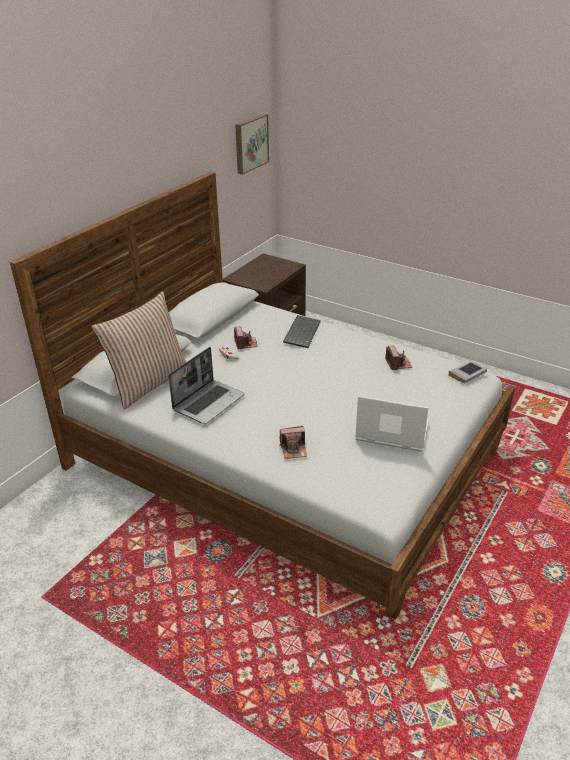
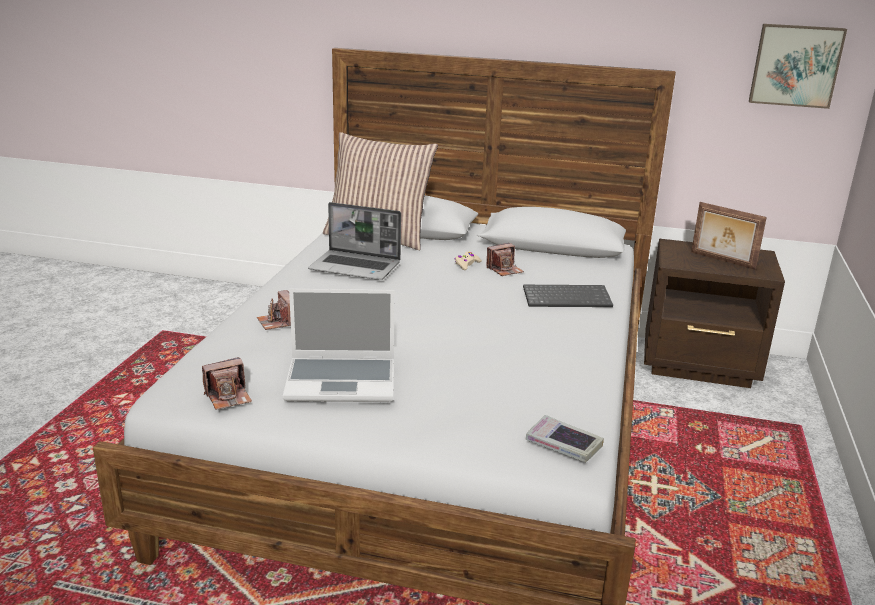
camera: 70 degrees right, 10 degrees down
laptop [355,396,429,451] -> laptop turned 90 degrees clockwise [283,289,395,402]
camera [385,345,412,370] -> camera moved to [202,357,252,410]
none -> picture frame [691,202,767,270]

